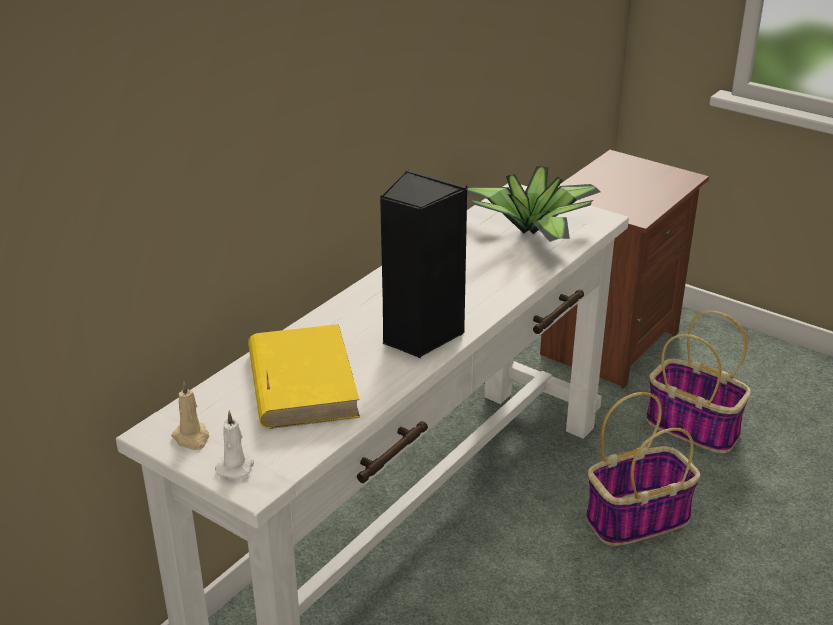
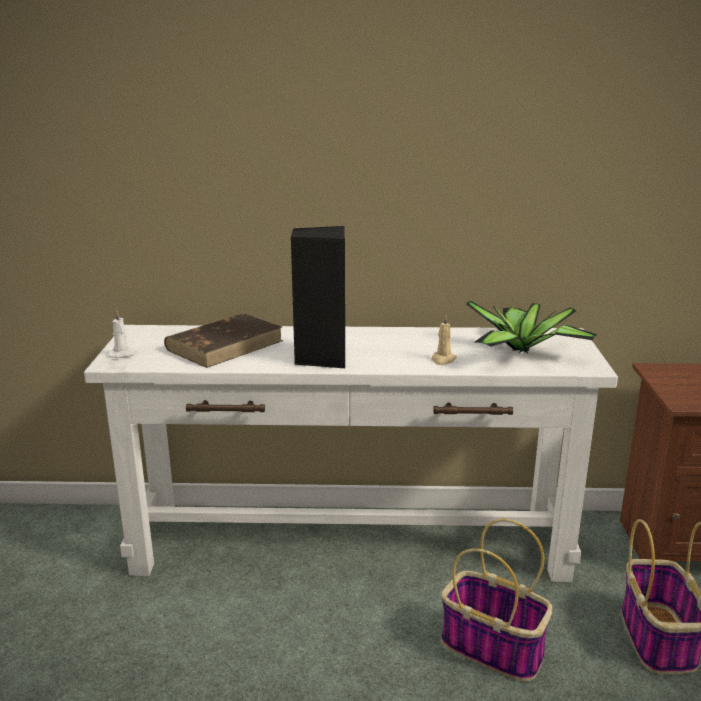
camera: 55 degrees right, 10 degrees down
beige candle [171,381,209,450] -> beige candle moved to [431,315,457,365]
yellow book [248,324,360,429] -> brown book [164,313,283,368]

